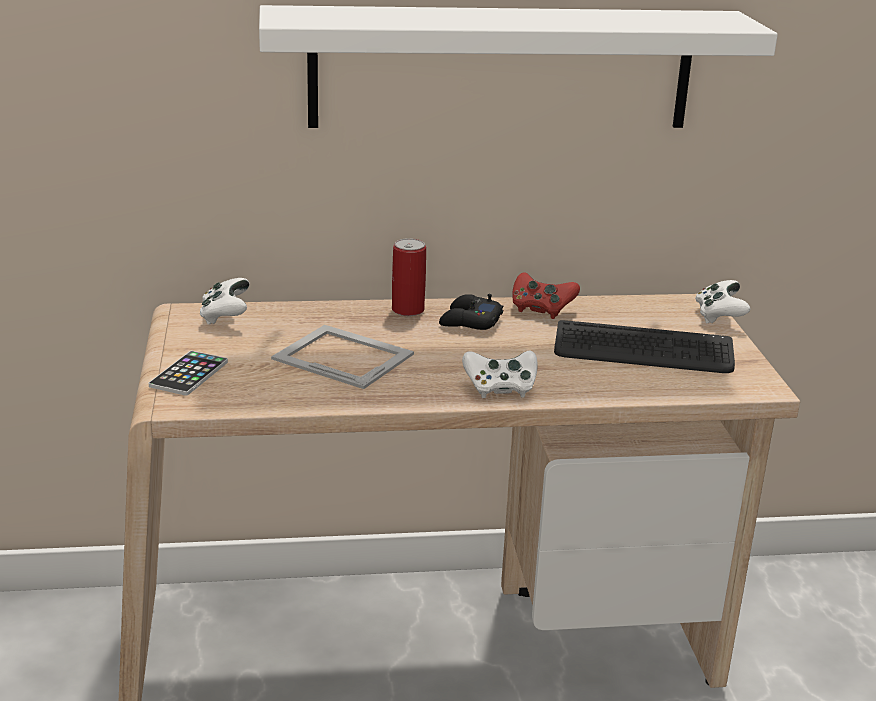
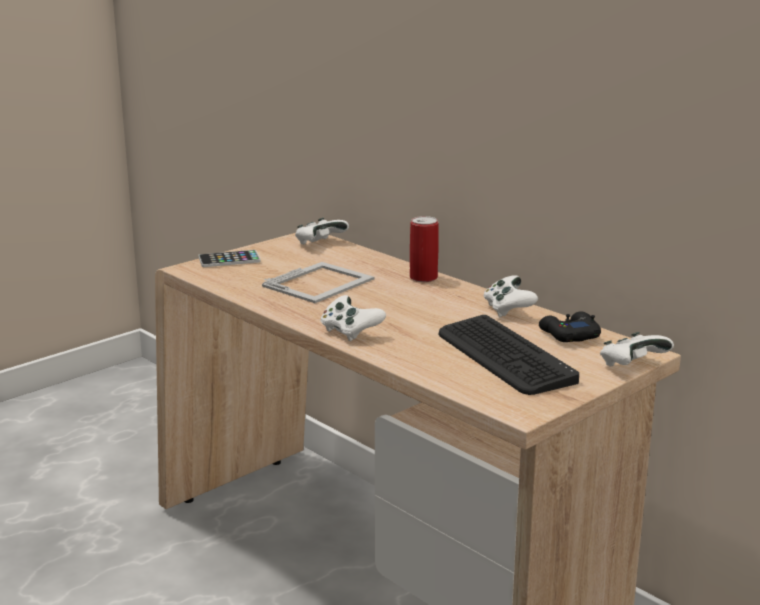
camera: 55 degrees right, 5 degrees down
white shelf [259,5,778,128] -> none
picture frame [271,325,414,389] -> picture frame turned 45 degrees clockwise [262,262,374,303]
black game controller [439,294,503,330] -> black game controller moved to [539,311,601,342]
red game controller [512,272,580,319] -> white game controller [483,275,538,317]

